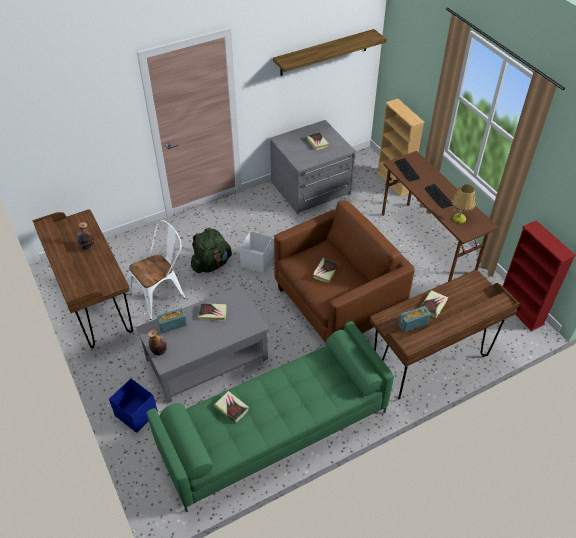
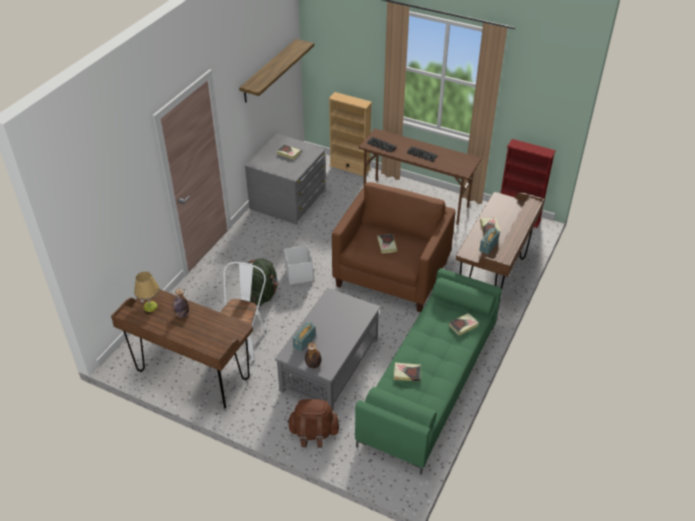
camera: 35 degrees left, 5 degrees down
blue storage box [109,379,158,433] -> brown backpack [287,399,339,448]
book [199,303,227,321] -> book moved to [448,313,479,336]
table lamp [452,184,476,223] -> table lamp moved to [134,271,160,312]

